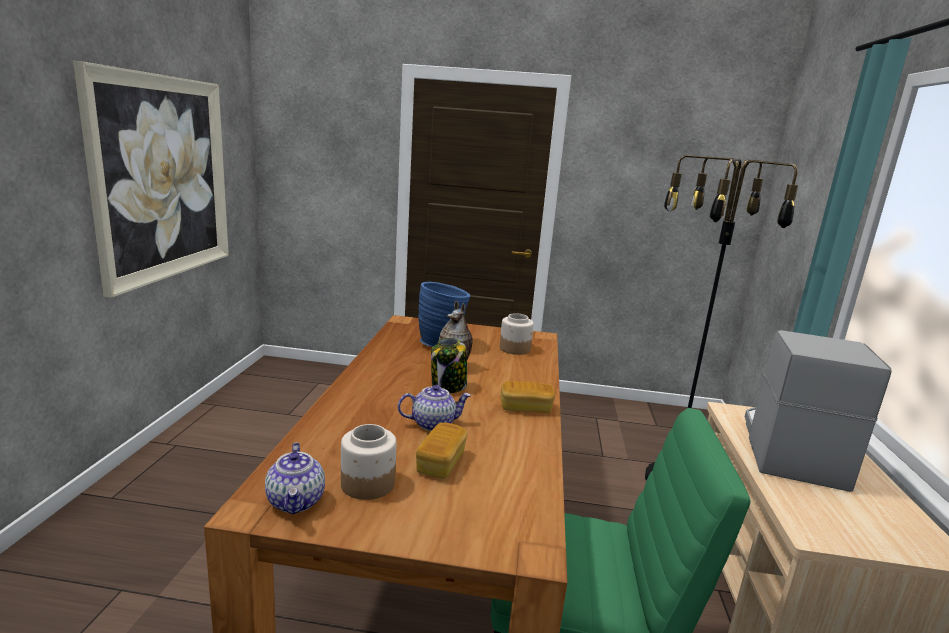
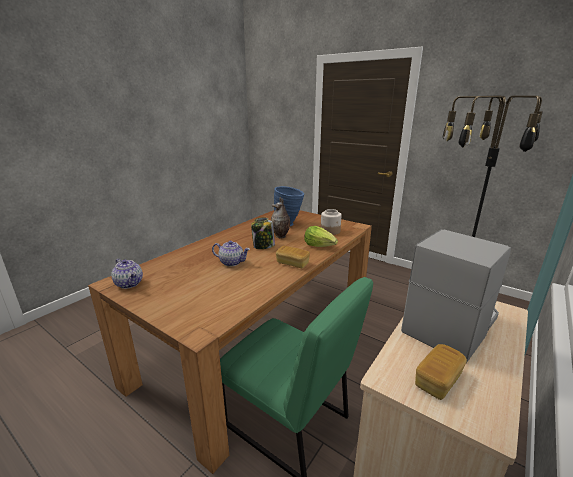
camera: 30 degrees right, 5 degrees up
picture [73,61,229,298] -> none
teapot [265,443,325,515] -> teapot turned 60 degrees counterclockwise [111,259,143,289]
jar [341,424,396,500] -> none
bread [416,423,467,479] -> bread moved to [415,344,467,400]
none -> lettuce [304,226,338,247]

